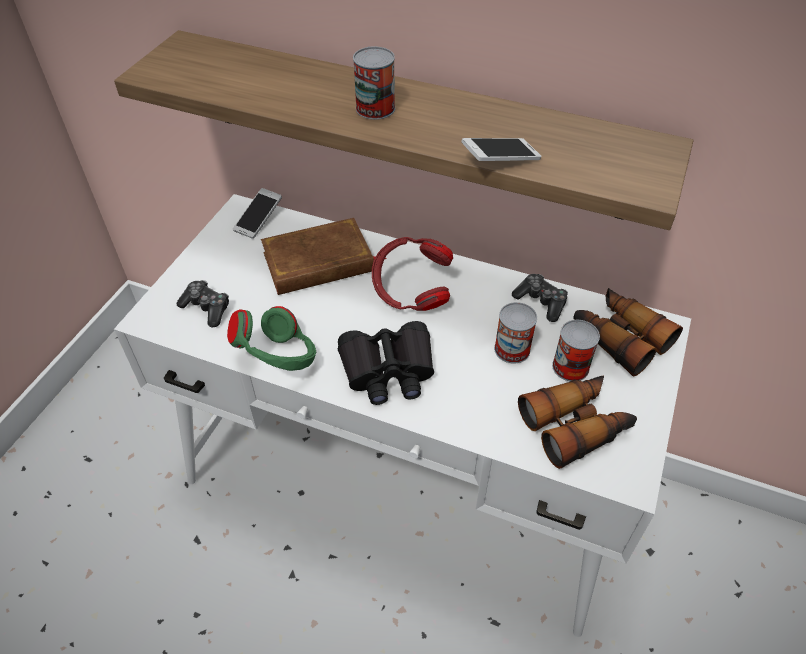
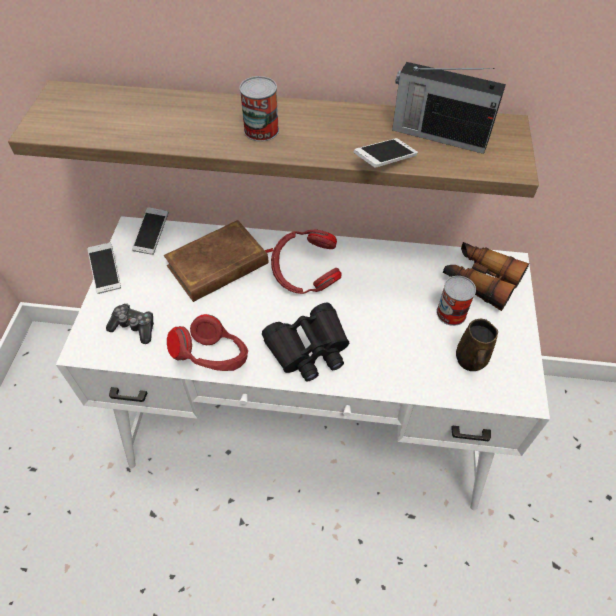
camera: 15 degrees left, 5 degrees up
green headphones [227,306,316,371] -> red headphones [167,314,248,371]
can [494,302,537,363] -> none
game controller [512,274,568,322] -> none
binoculars [518,376,637,469] -> brown mug [456,319,498,371]
none -> phone [87,243,121,294]
none -> radio [392,62,506,154]

